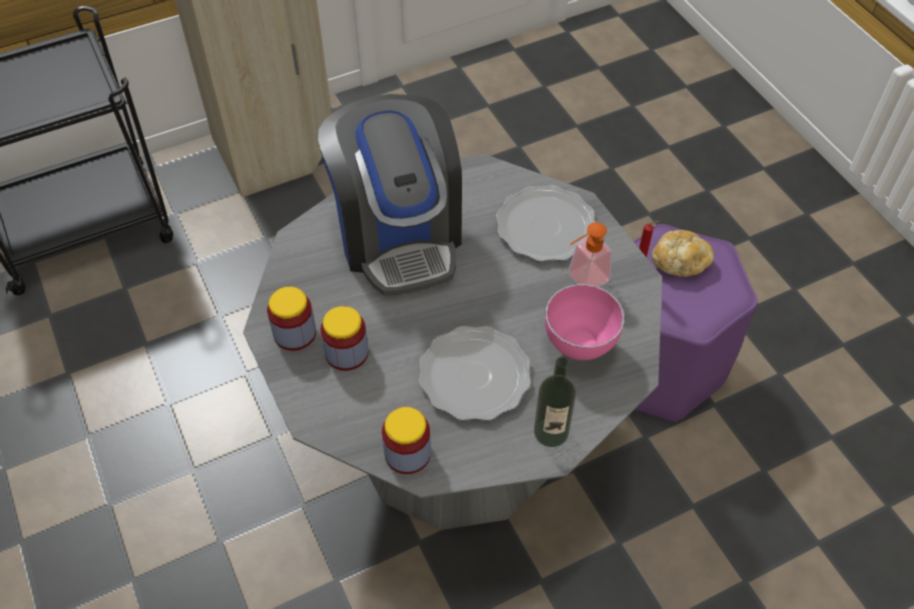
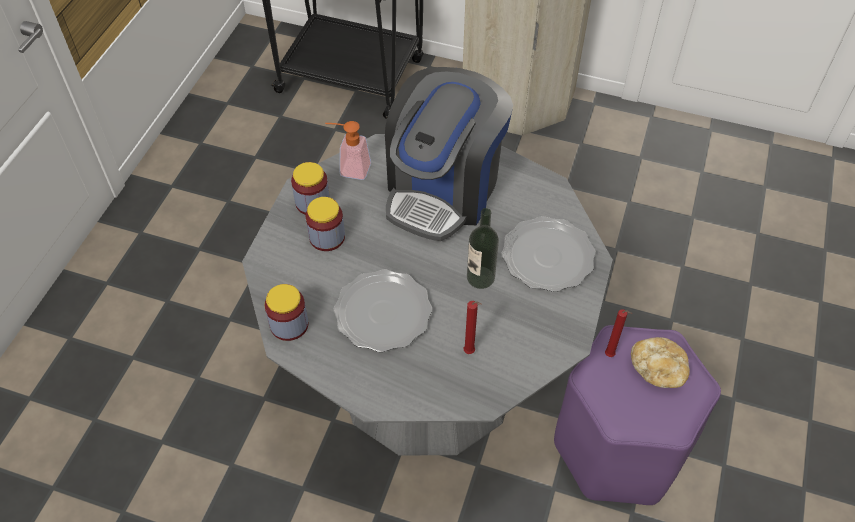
camera: 45 degrees right, 0 degrees up
bottle [534,357,576,447] -> bottle moved to [467,208,499,289]
pink bowl [545,284,625,360] -> red candle [464,301,482,354]
soap dispenser [568,223,612,287] -> soap dispenser moved to [325,121,371,180]

